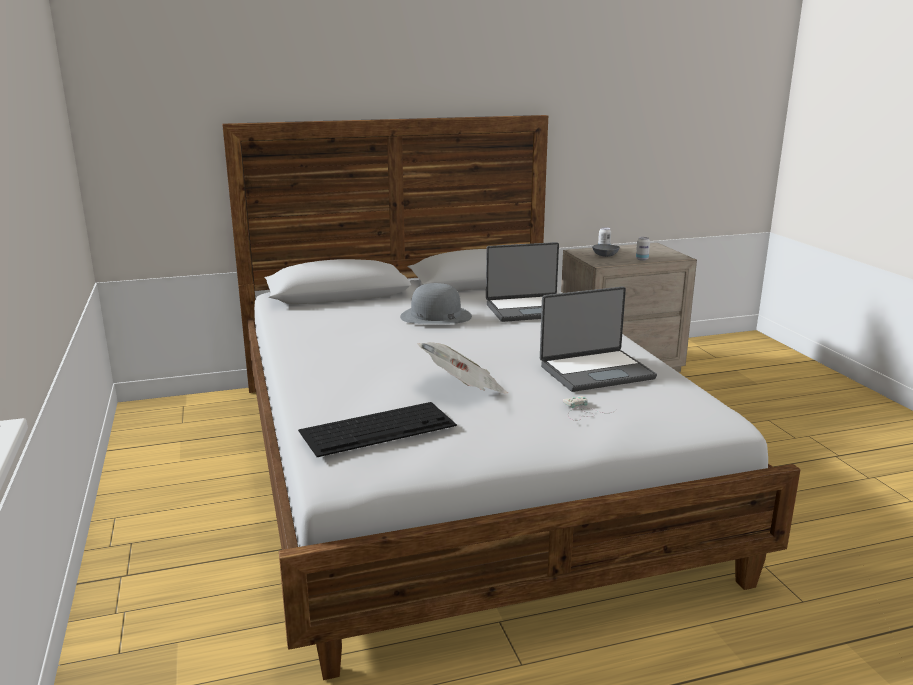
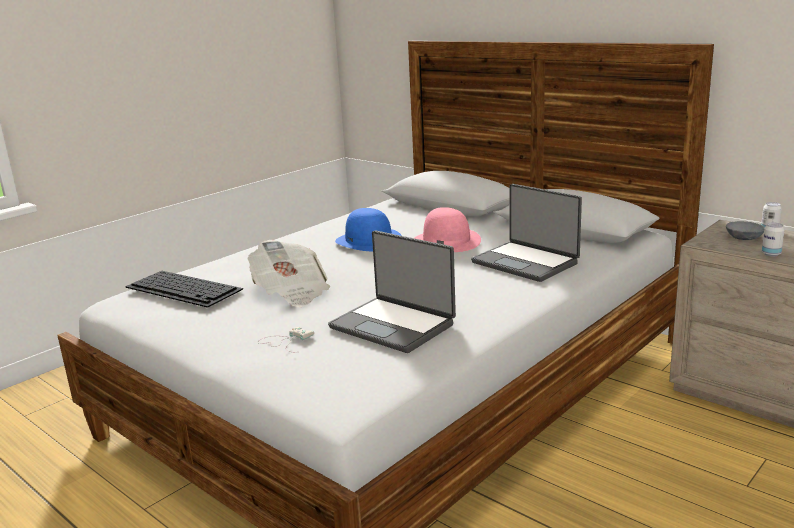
camera: 60 degrees right, 0 degrees up
grey hat [400,283,472,324] -> pink hat [414,207,481,252]
none -> blue hat [335,208,402,252]

